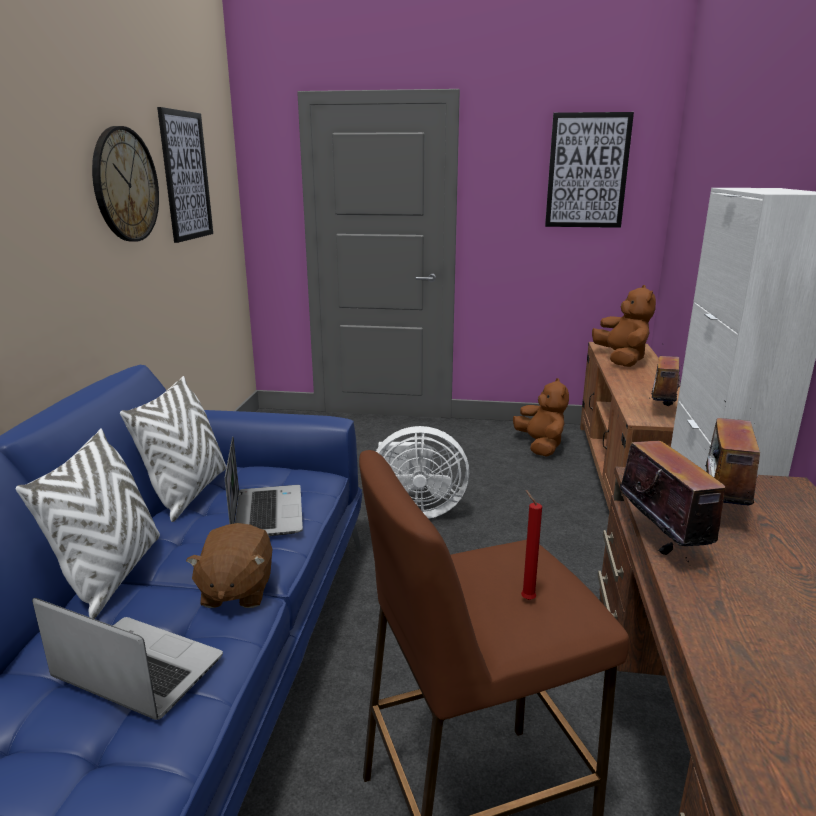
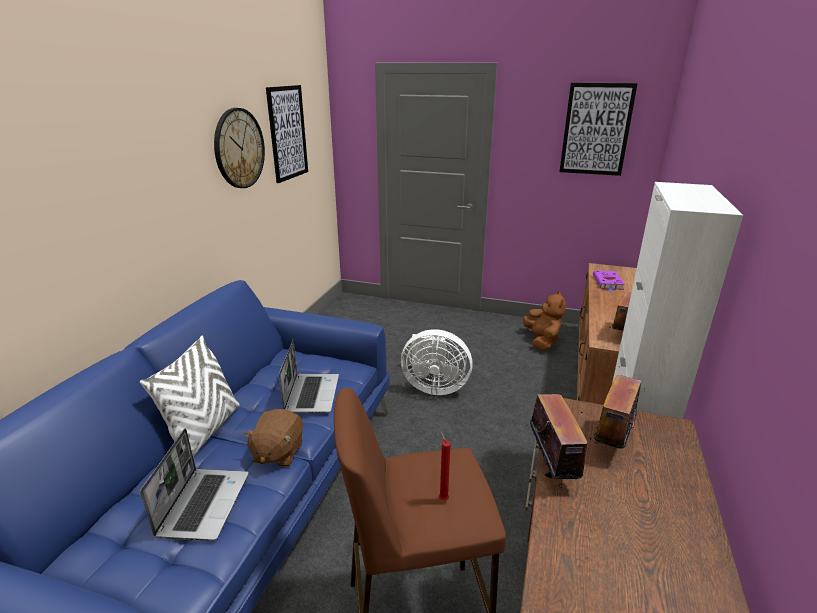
camera: 10 degrees right, 5 degrees up
laptop [32,598,223,720] -> laptop turned 60 degrees clockwise [140,428,248,541]
white pillow [120,376,226,522] -> none
brown plush toy [592,285,656,367] -> purple book [593,270,625,292]

